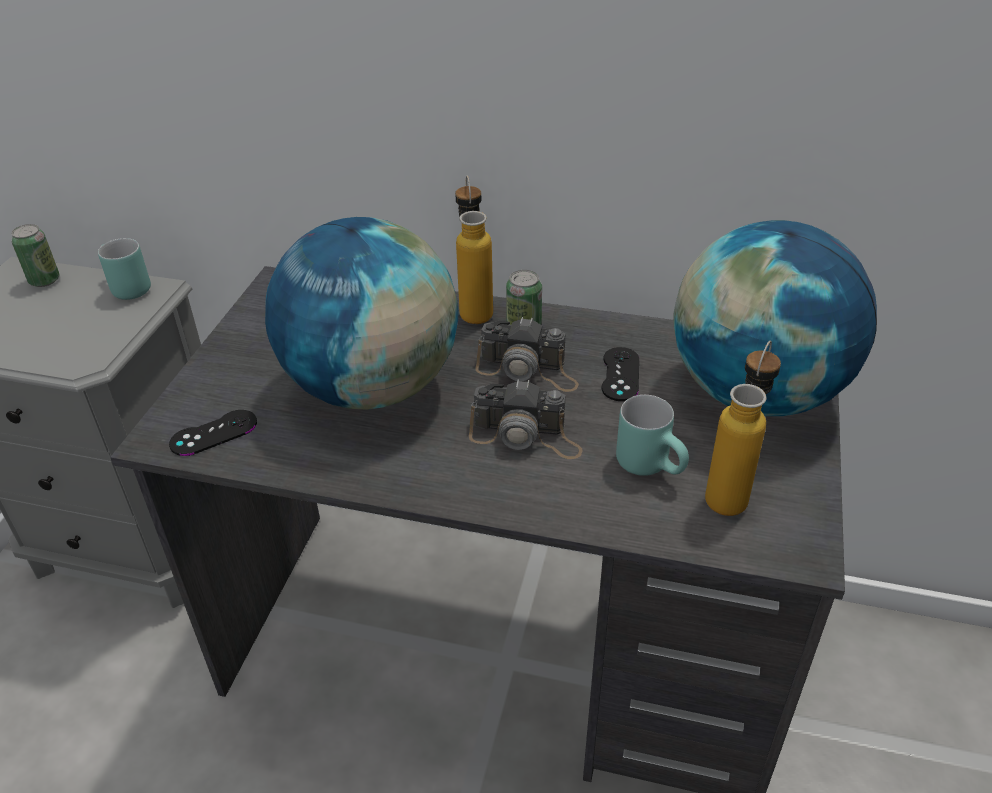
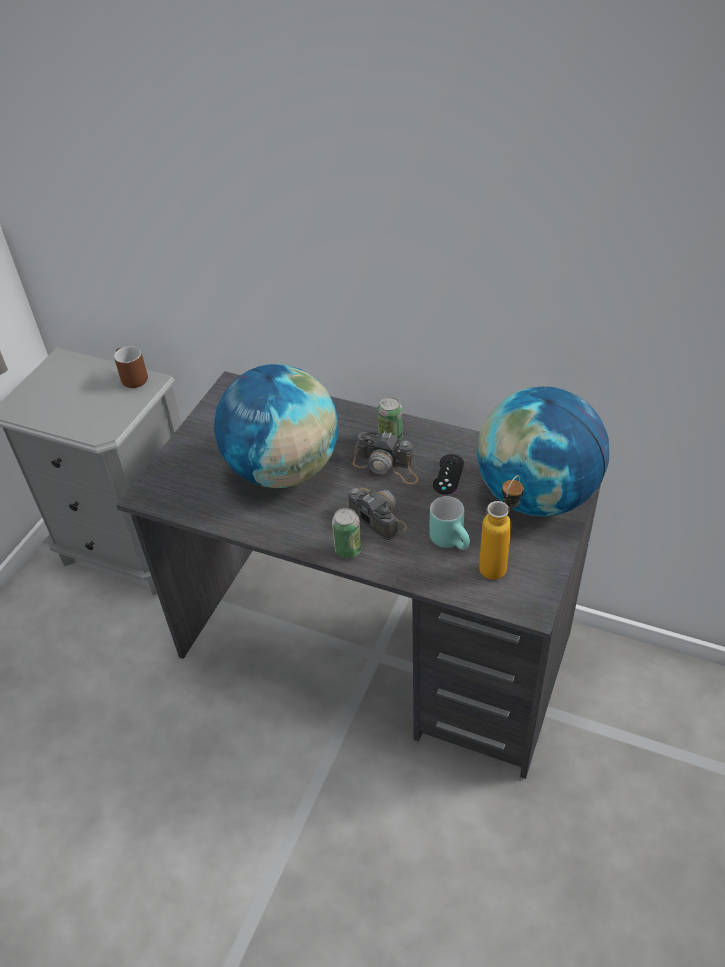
camera: 10 degrees right, 5 degrees up
can [11,224,60,287] -> can moved to [332,508,361,558]
turquoise mug [98,238,151,300] -> brown mug [114,346,148,388]
black game controller [169,410,257,456] -> none
bottle [455,176,493,324] -> none
camera [469,379,582,459] -> camera turned 150 degrees counterclockwise [348,488,407,540]

